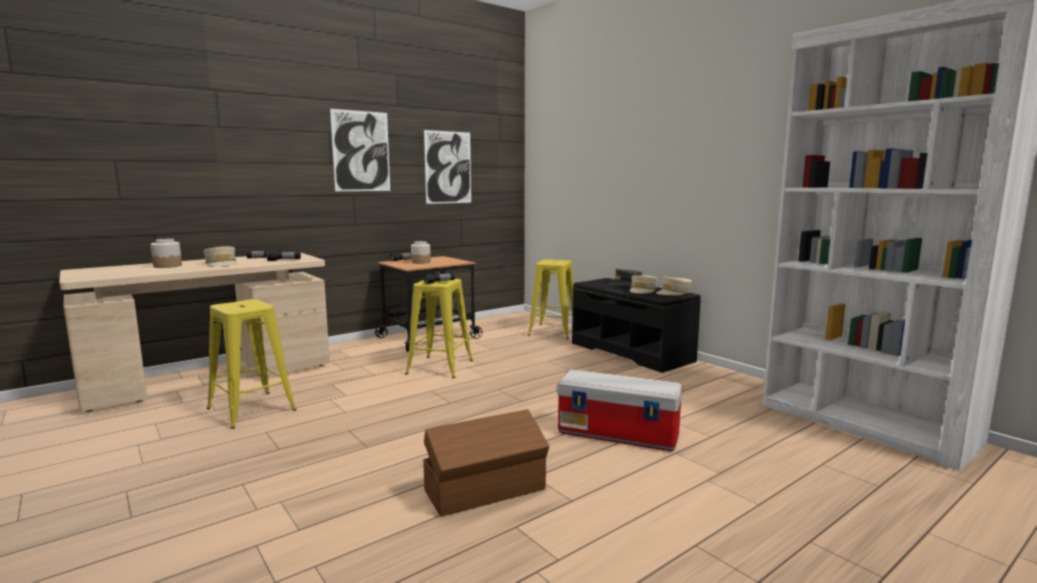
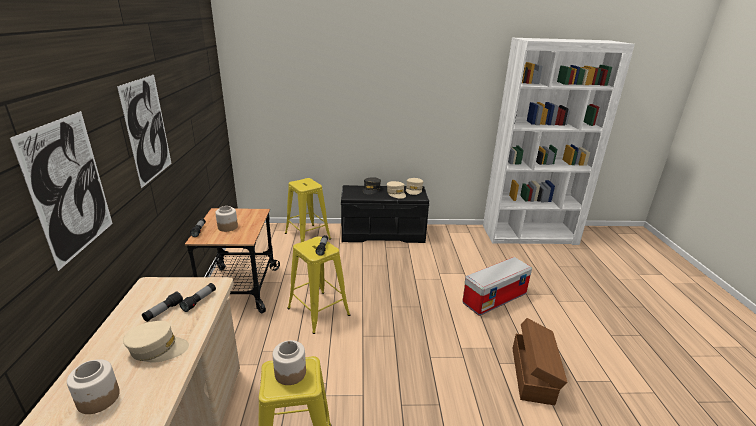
camera: 55 degrees left, 15 degrees up
picture [424,130,471,204] -> picture moved to [10,111,113,271]
none -> jar [273,340,306,385]

